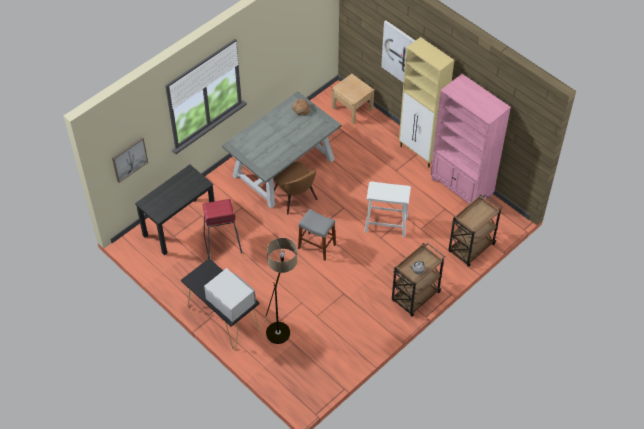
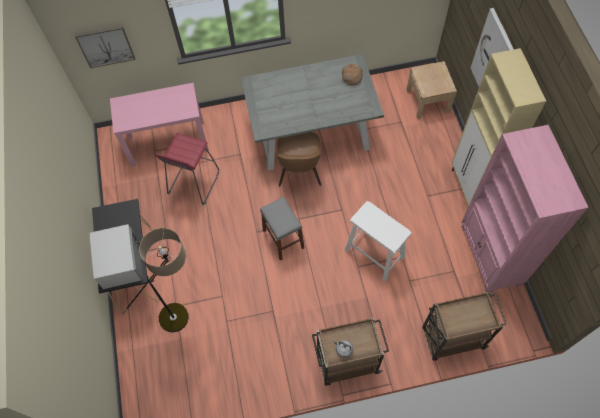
camera: 35 degrees right, 10 degrees up
black desk [135,165,214,256] -> pink desk [110,83,209,167]

